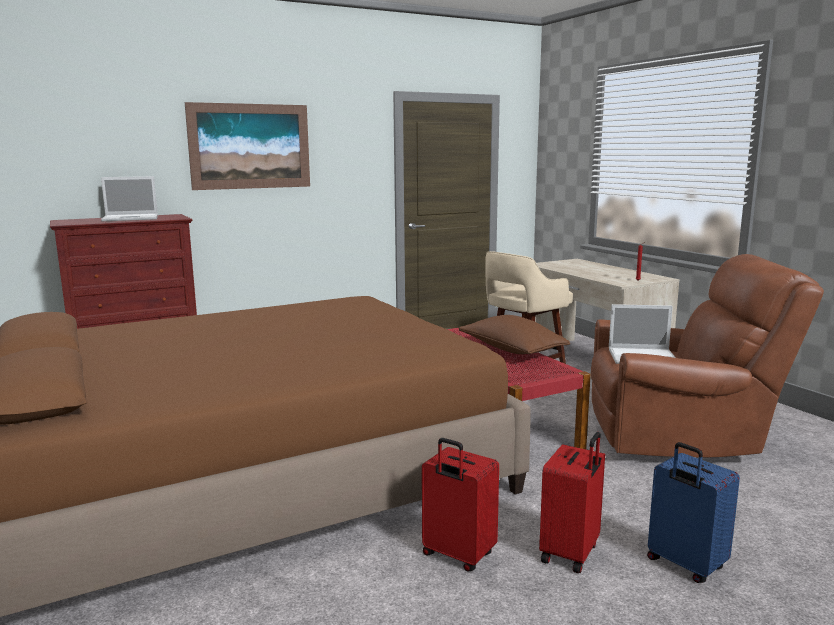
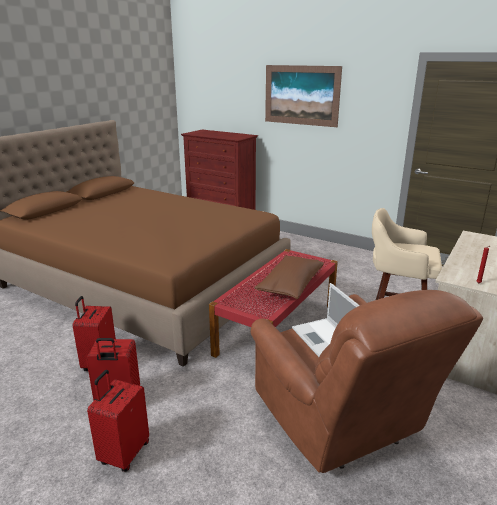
camera: 60 degrees right, 10 degrees up
laptop [101,176,158,221] -> none
blue suitcase [647,442,740,583] -> red suitcase [87,370,149,472]

